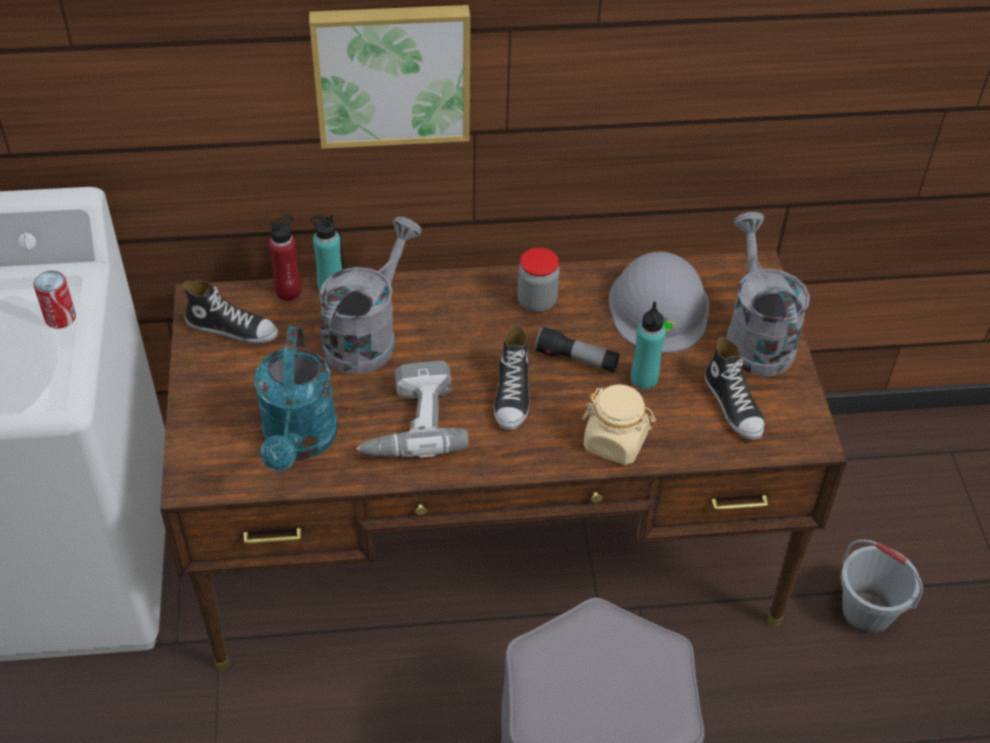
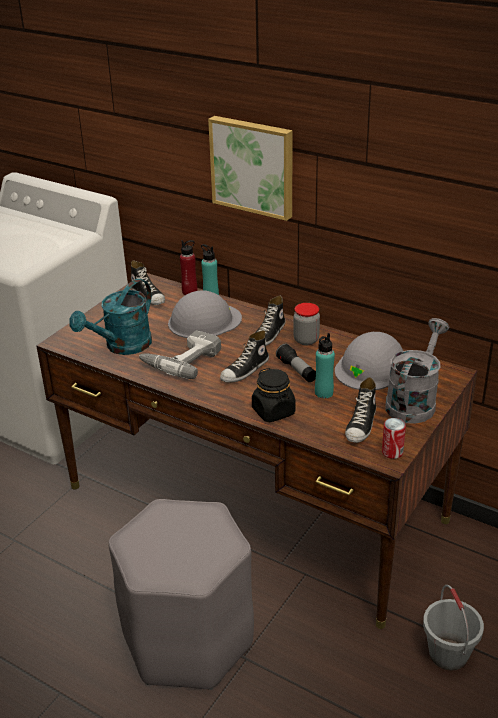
camera: 40 degrees right, 15 degrees down
can [33,271,76,328] -> can moved to [382,418,406,459]
grey watering can [319,217,422,374] -> grey hard hat [168,290,242,338]
beige jar [582,385,656,465] -> black jar [252,368,296,422]
none -> shoe [255,296,286,346]

